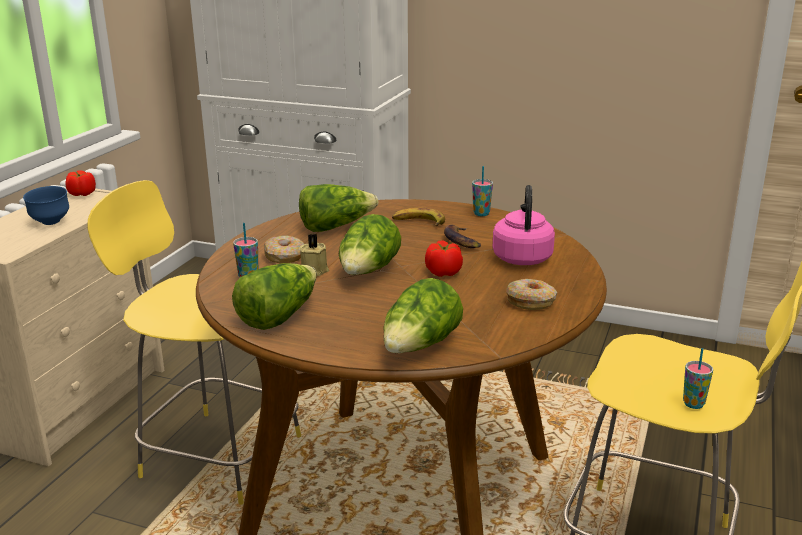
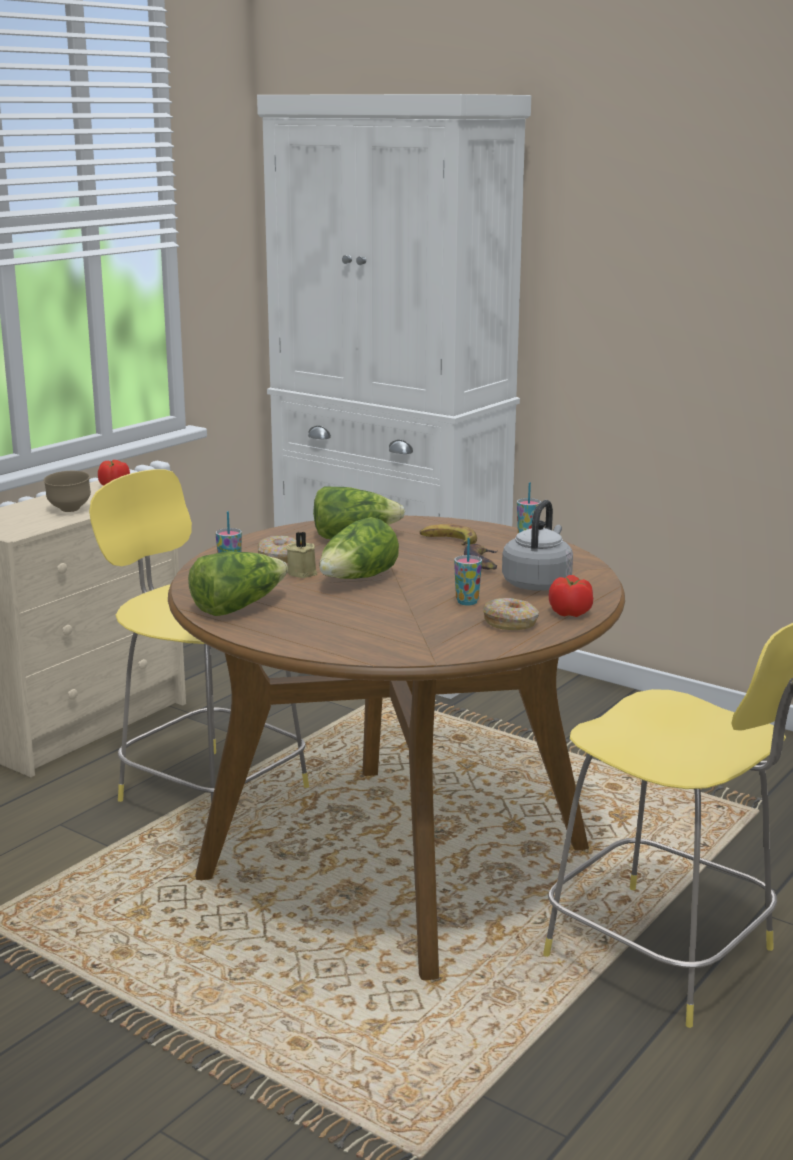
camera: 15 degrees right, 5 degrees down
blue bowl [23,186,69,225] -> brown bowl [43,471,91,512]
lettuce [383,278,463,353] -> none
tomato [425,240,463,277] -> tomato moved to [549,575,593,617]
pink kettle [493,185,555,265] -> grey kettle [502,500,573,591]
cup [683,348,713,409] -> cup moved to [454,538,482,606]

